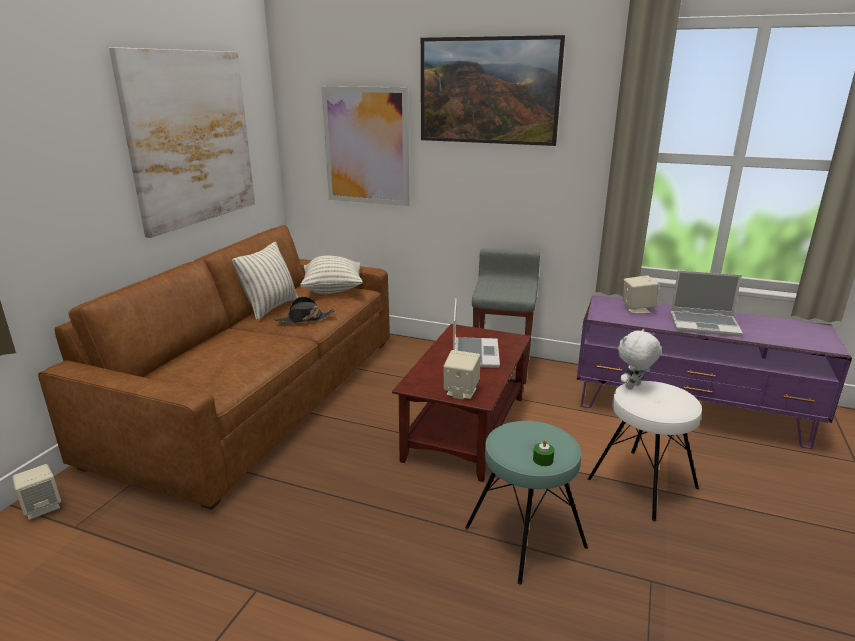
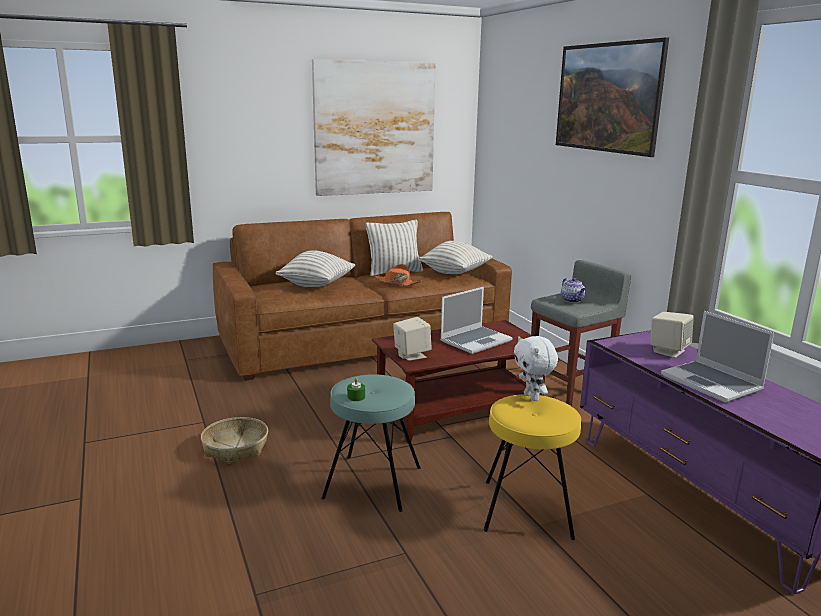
camera: 45 degrees right, 5 degrees down
beige speaker [12,464,61,520] -> none
black hat [274,296,335,323] -> orange hat [375,264,421,286]
picture [322,86,409,206] -> none
white stool [588,381,702,521] -> yellow stool [484,394,581,540]
white plush toy [618,329,661,390] -> white plush toy turned 120 degrees counterclockwise [514,336,558,401]
none -> basket [201,417,268,464]
none -> pillow [276,250,355,287]
none -> teapot [561,278,586,303]

